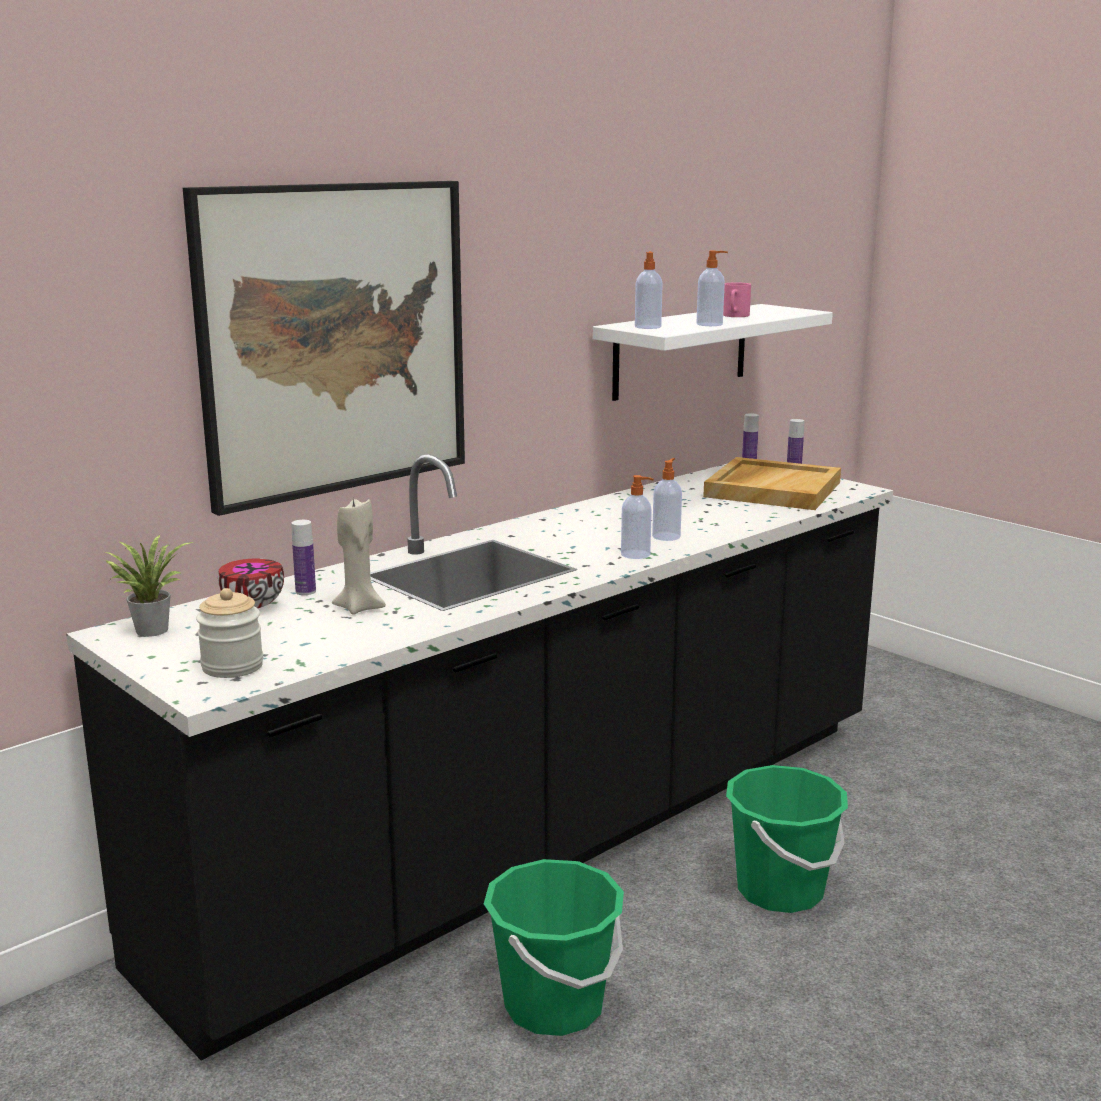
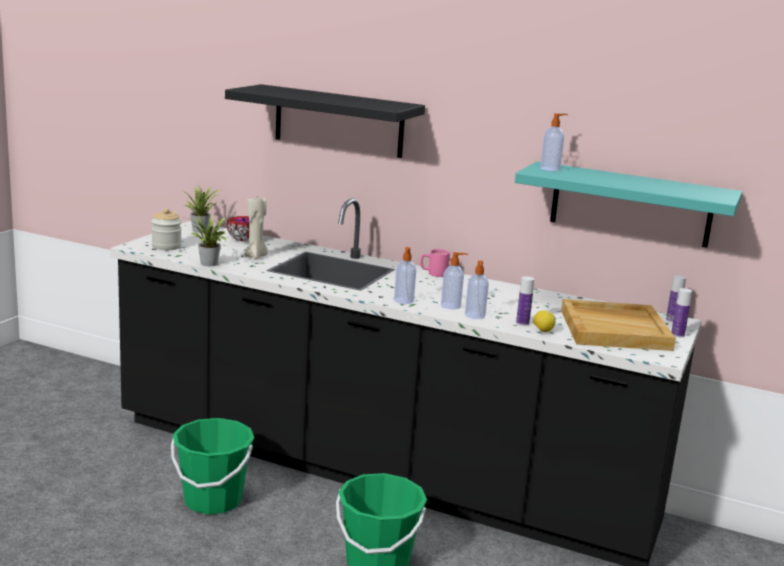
camera: 65 degrees right, 0 degrees up
picture [183,181,465,516] -> black shelf [225,84,425,158]
bottle [291,520,316,595] -> bottle moved to [516,276,534,326]
white shelf [593,304,833,401] -> turquoise shelf [515,162,743,248]
soap dispenser [697,251,728,326] -> soap dispenser moved to [465,260,489,319]
pink mug [723,282,751,317] -> pink mug moved to [420,249,450,277]
none -> potted plant [182,214,227,266]
none -> lemon [533,310,556,332]

